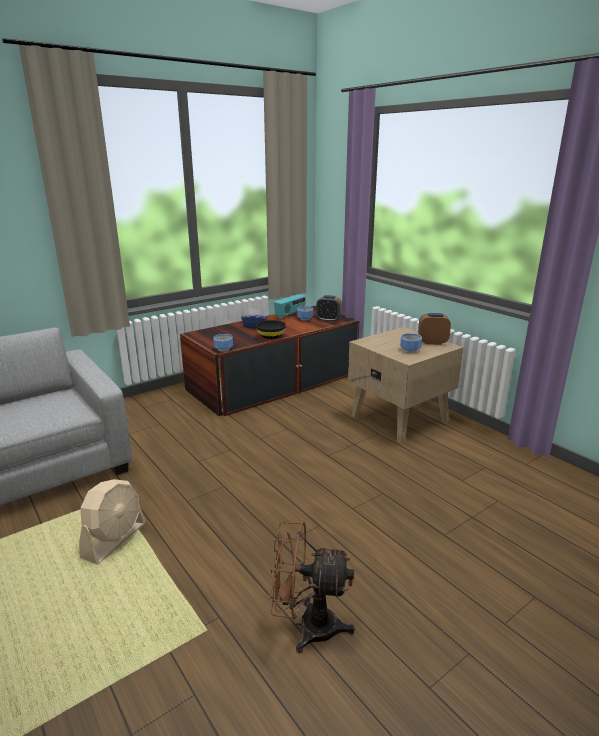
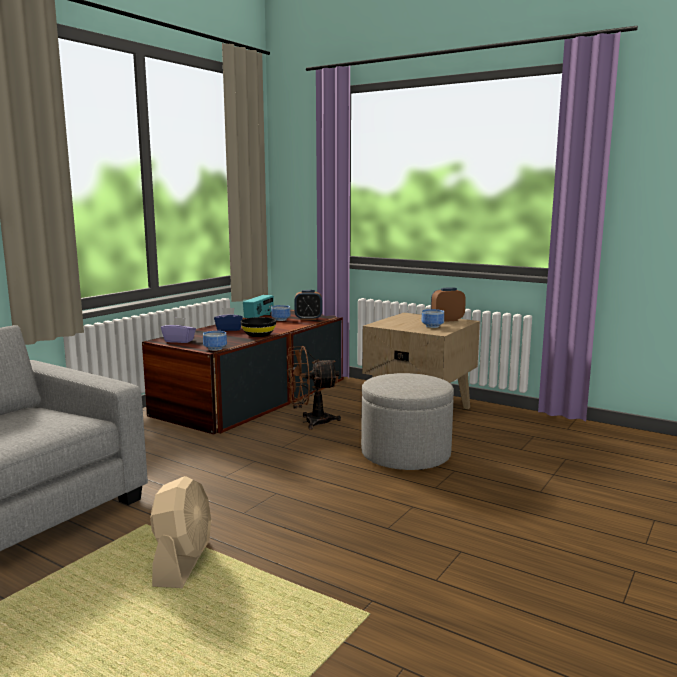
camera: 20 degrees left, 10 degrees down
brown fan [269,521,355,653] -> brown fan moved to [287,346,341,430]
none -> purple tissue box [161,317,196,343]
none -> grey ottoman [361,373,454,470]

